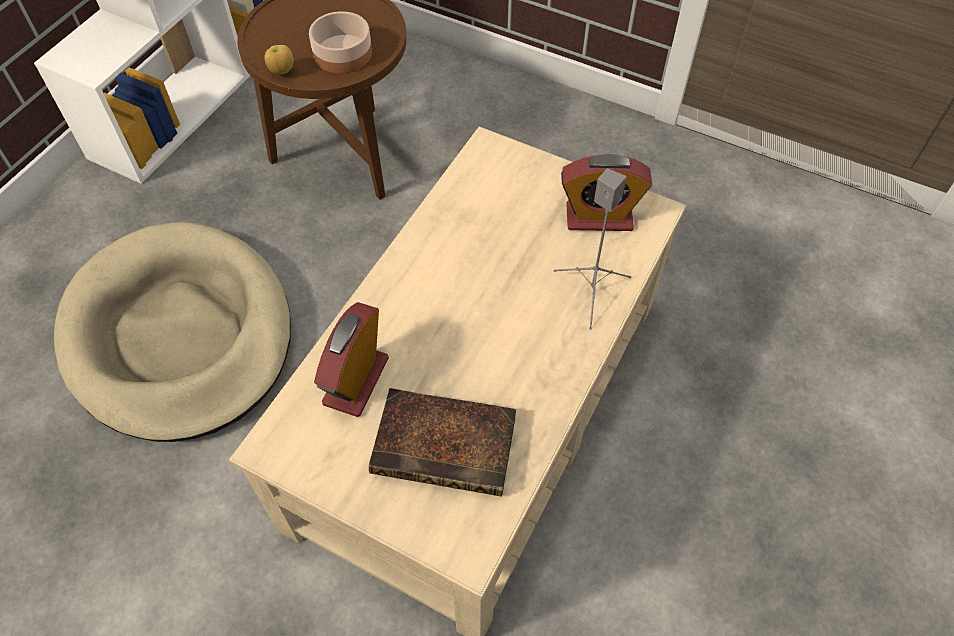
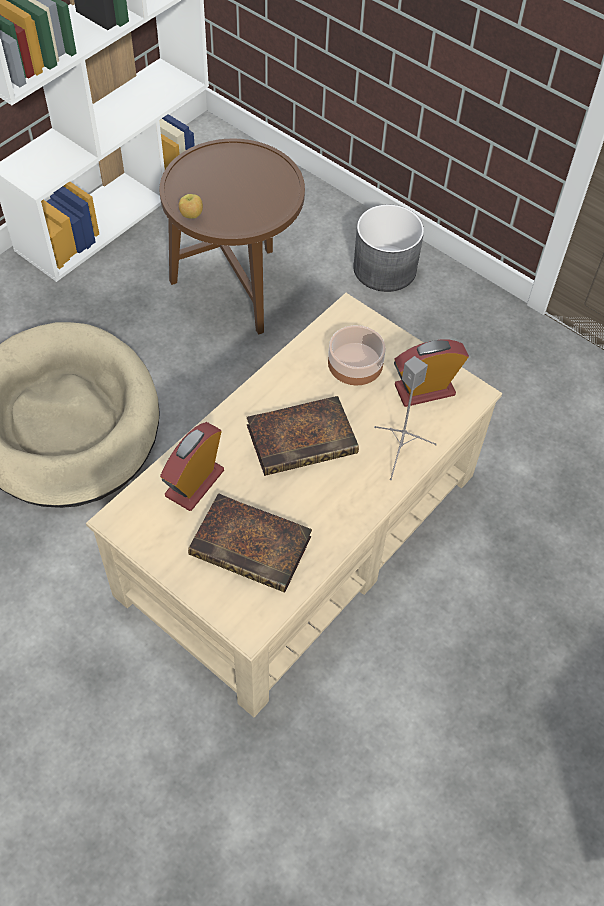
camera: 10 degrees right, 0 degrees up
bowl [309,11,372,73] -> bowl moved to [328,325,386,385]
alarm clock [561,154,652,231] -> alarm clock turned 150 degrees clockwise [394,340,469,407]
none -> book [247,396,359,476]
none -> grey planter [353,205,424,292]

